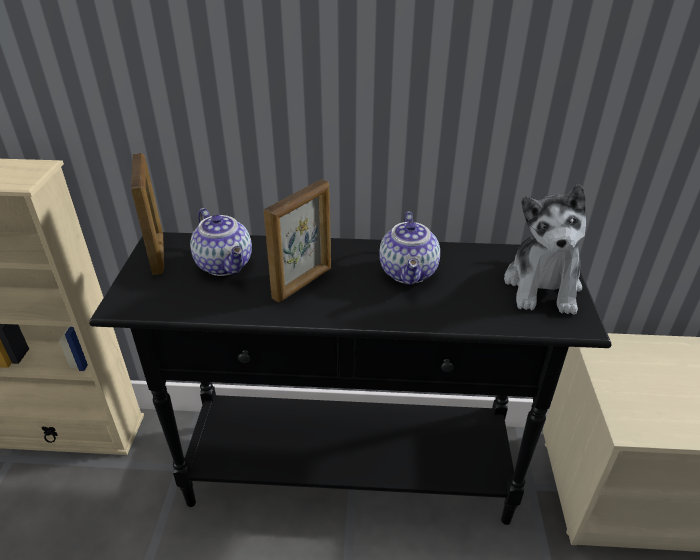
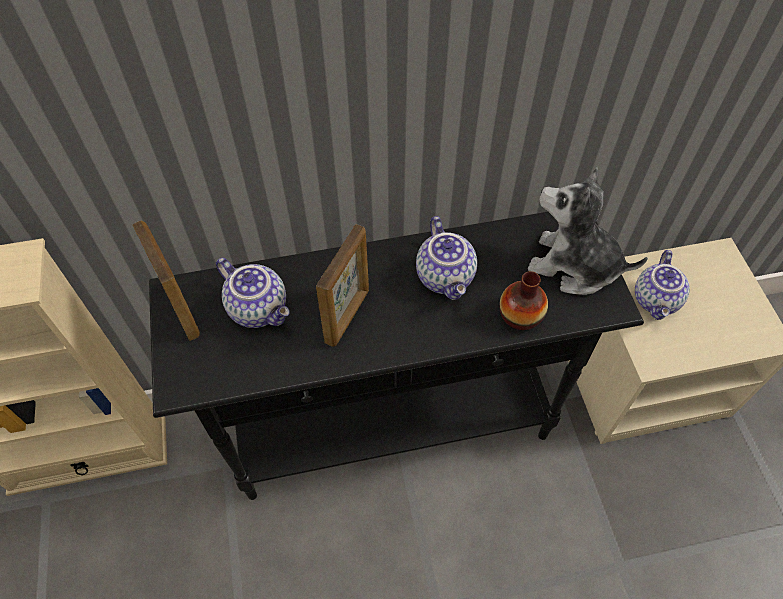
camera: 15 degrees left, 20 degrees up
plush toy [504,184,587,315] -> plush toy turned 120 degrees clockwise [528,167,648,295]
none -> vase [499,271,548,330]
none -> teapot [635,250,690,320]

